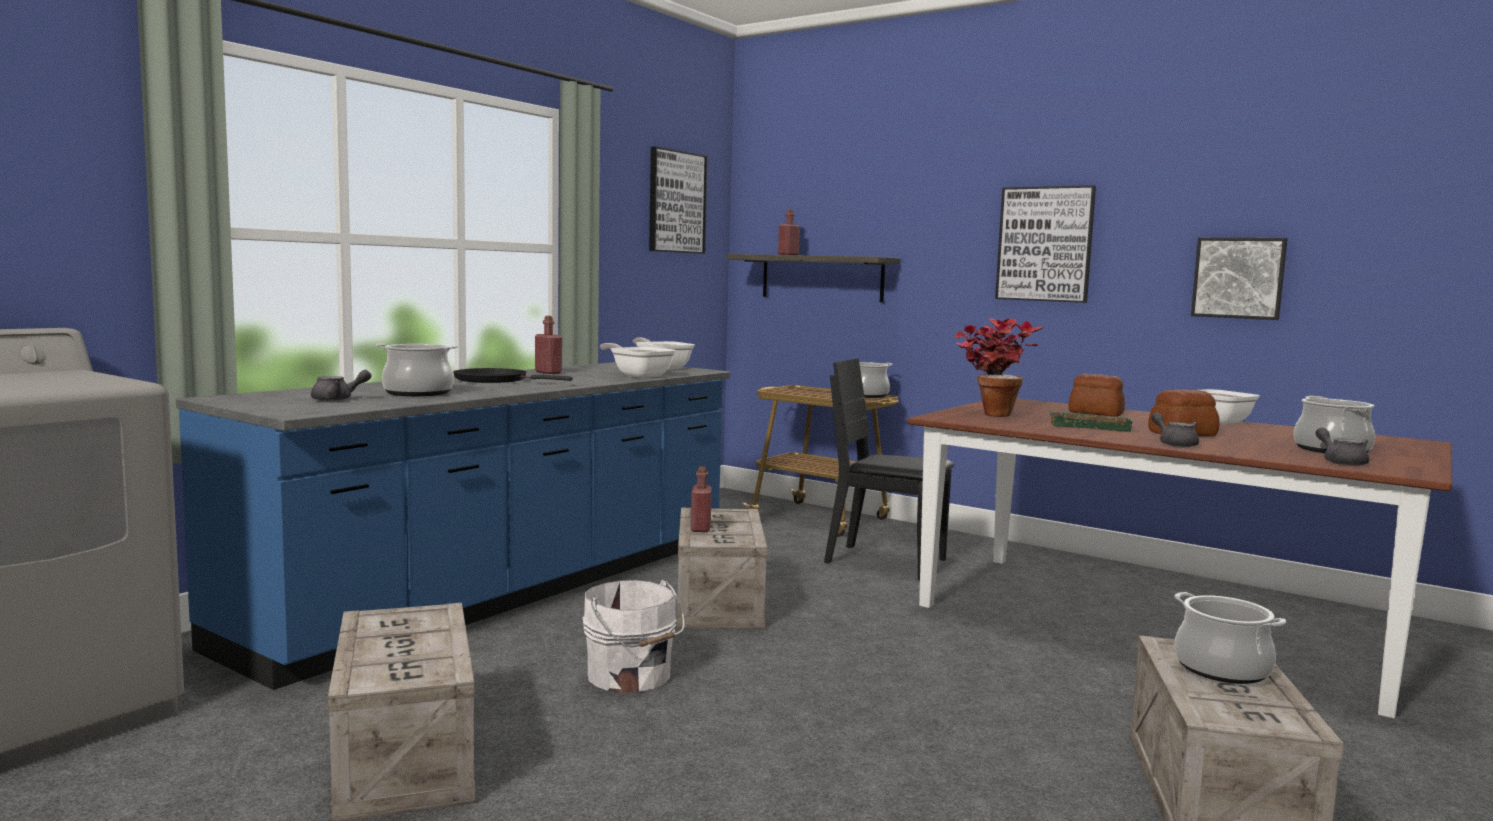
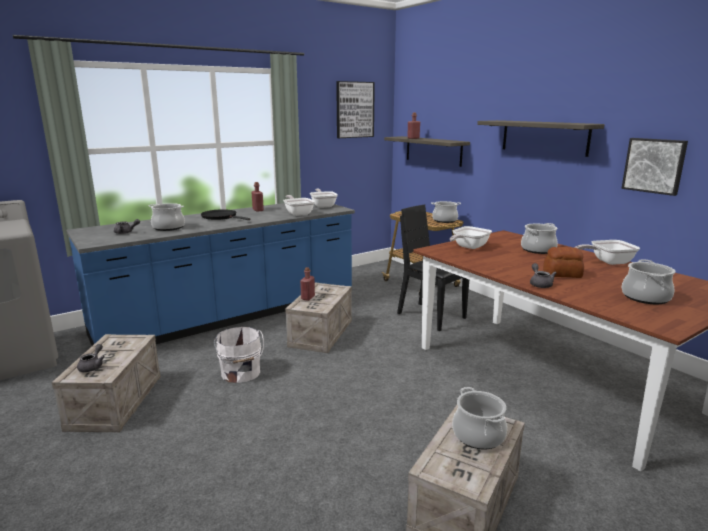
camera: 20 degrees right, 10 degrees up
potted plant [955,318,1044,417] -> frying pan [450,226,492,249]
picture [995,185,1096,303] -> shelf [477,120,605,157]
green tray [1048,411,1134,432] -> none
bread [1069,374,1125,417] -> cooking pot [521,223,558,254]
grey teapot [1316,428,1369,466] -> grey teapot moved to [77,344,105,372]

